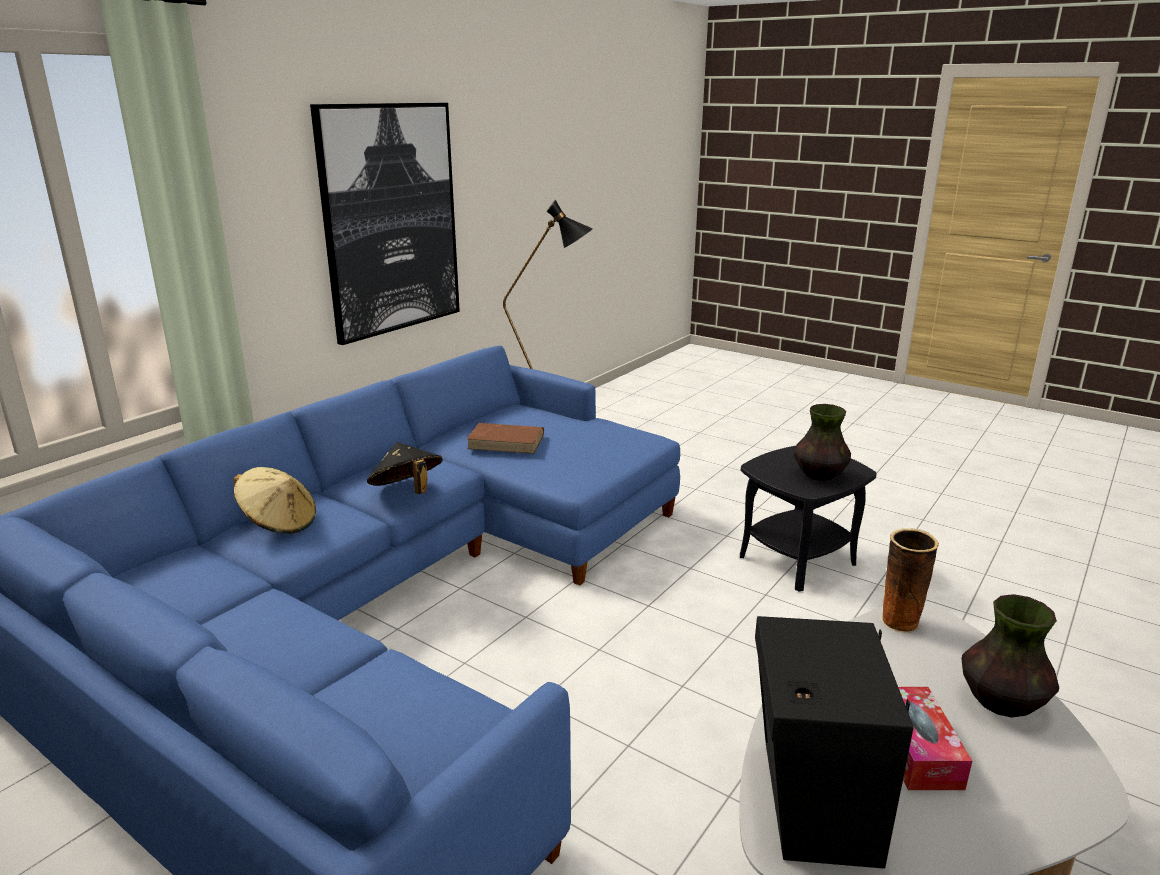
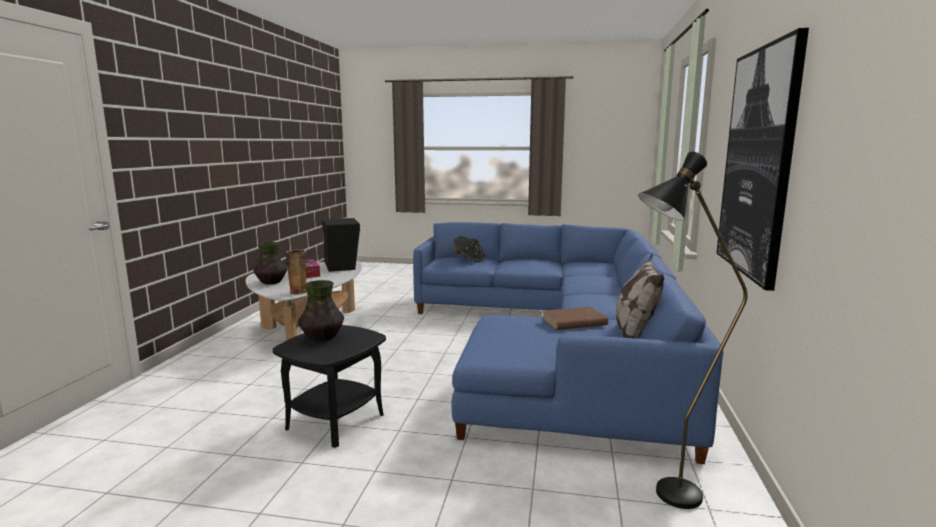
camera: 155 degrees right, 10 degrees down
beige hat [233,467,316,534] -> none
black hat [367,442,443,494] -> black hat moved to [454,237,485,262]
none -> pillow [616,254,664,339]

